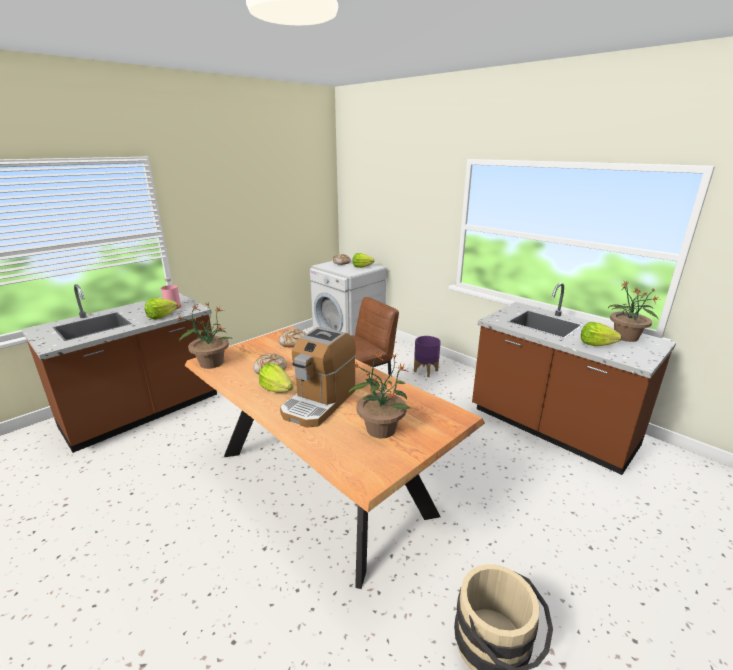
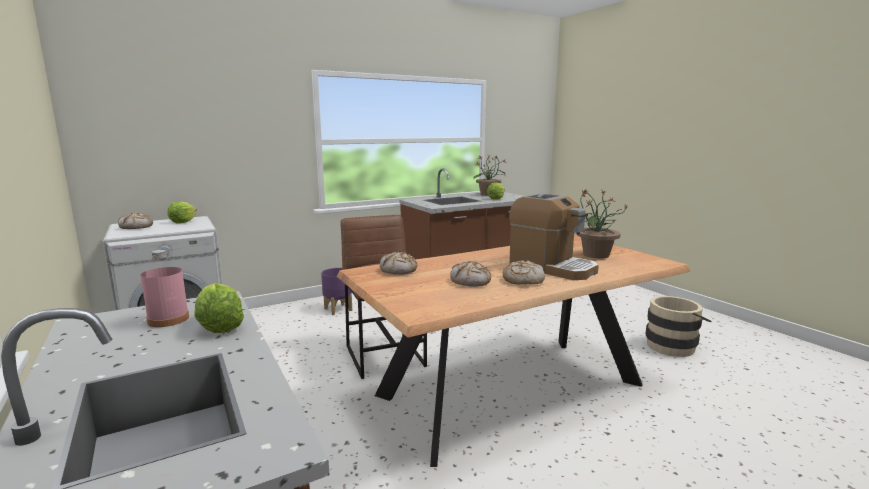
camera: 75 degrees left, 10 degrees down
potted plant [177,302,231,369] -> none
lettuce [259,363,293,393] -> bread [503,260,545,284]

